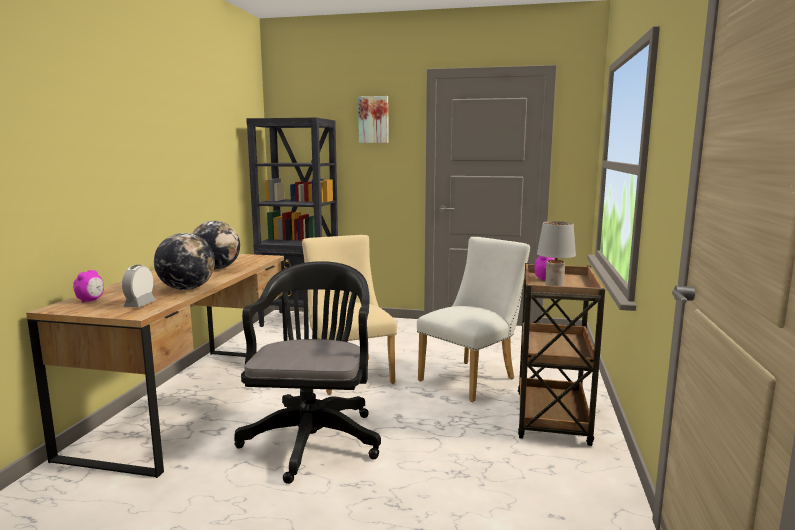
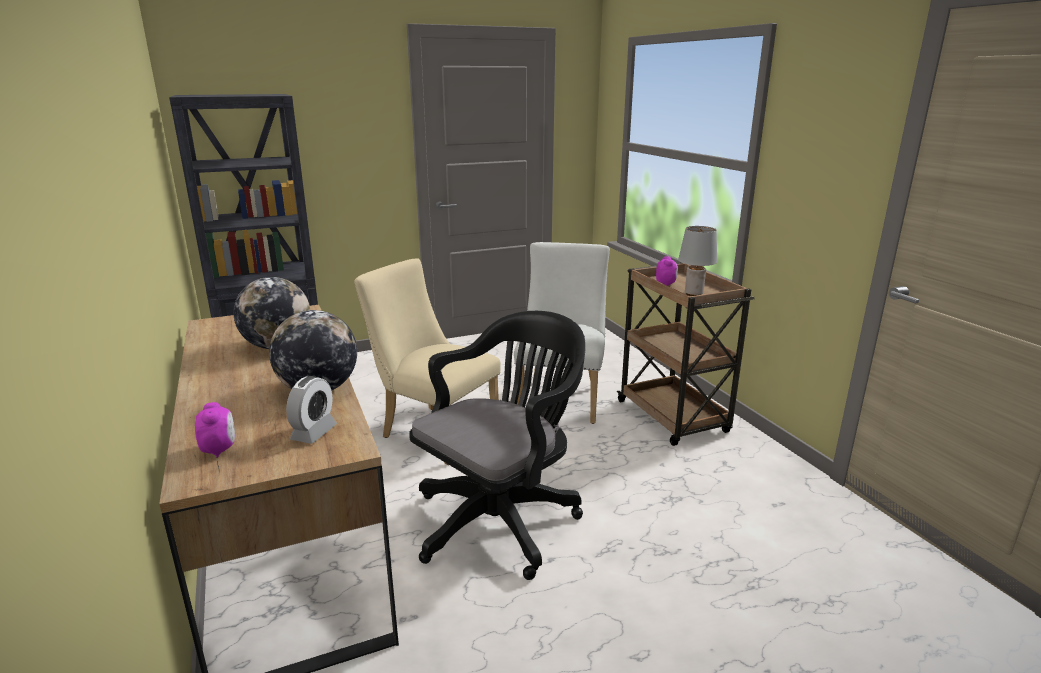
camera: 35 degrees left, 10 degrees up
alarm clock [122,265,156,307] -> alarm clock turned 135 degrees counterclockwise [286,376,337,444]
black office chair [234,261,381,484] -> black office chair turned 75 degrees clockwise [409,311,586,580]
picture [358,96,389,143] -> none

